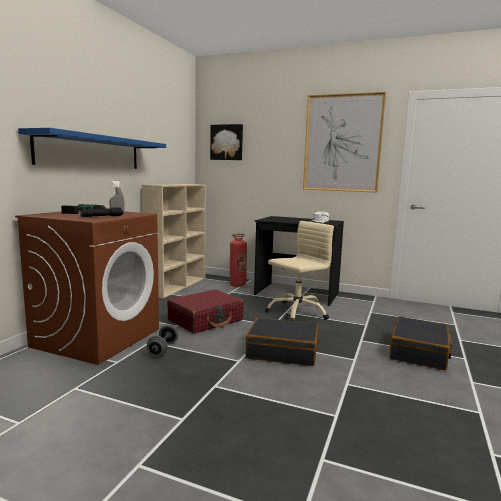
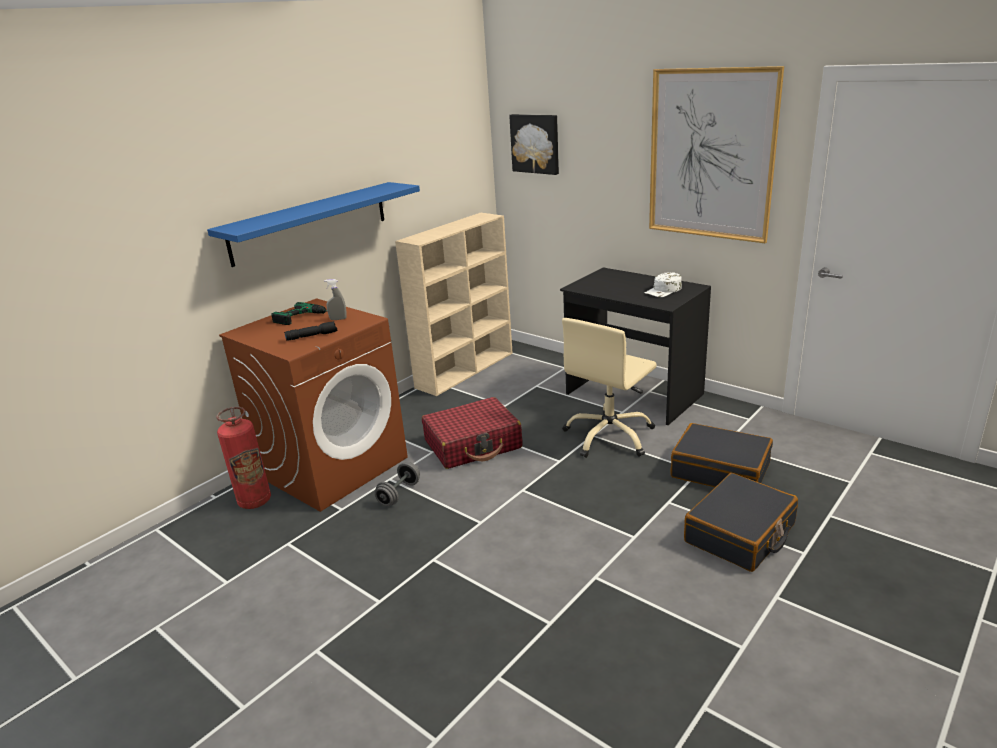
camera: 20 degrees right, 15 degrees up
fire extinguisher [230,234,247,287] -> fire extinguisher moved to [216,407,271,509]
black suitcase [245,318,319,366] -> black suitcase moved to [670,423,773,487]
beige office chair [265,221,334,321] -> beige office chair turned 150 degrees clockwise [562,318,657,458]

